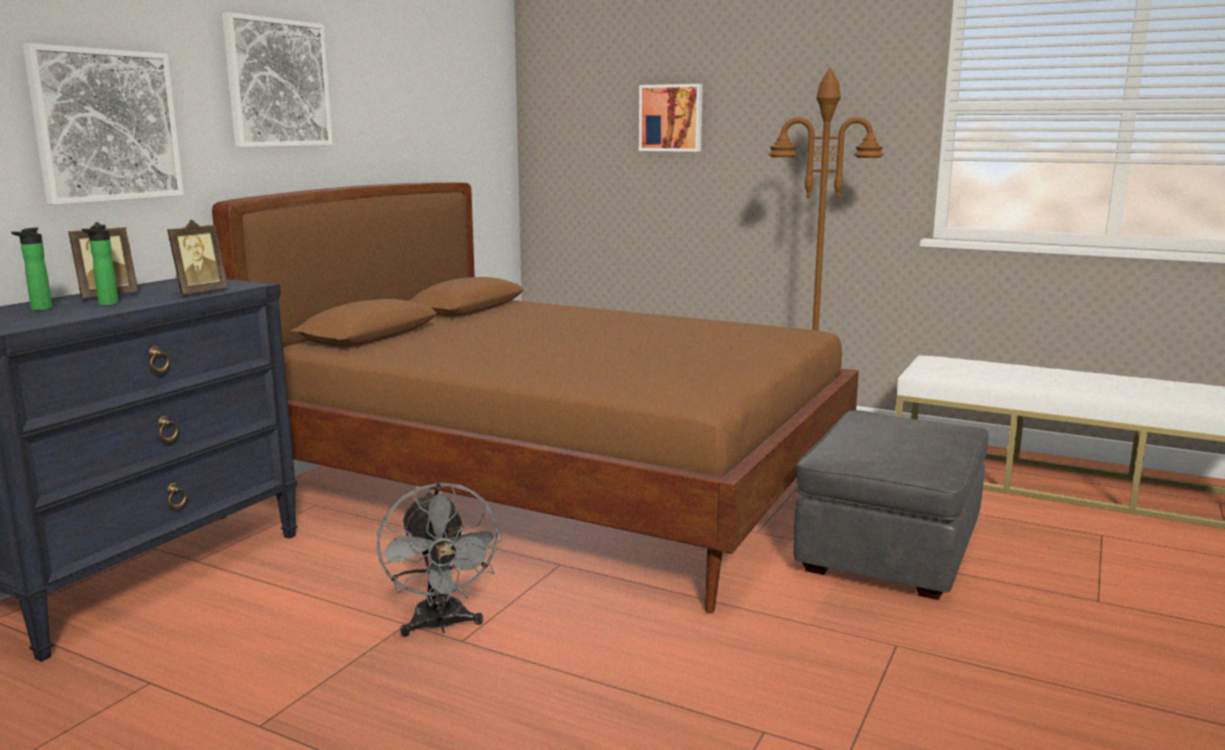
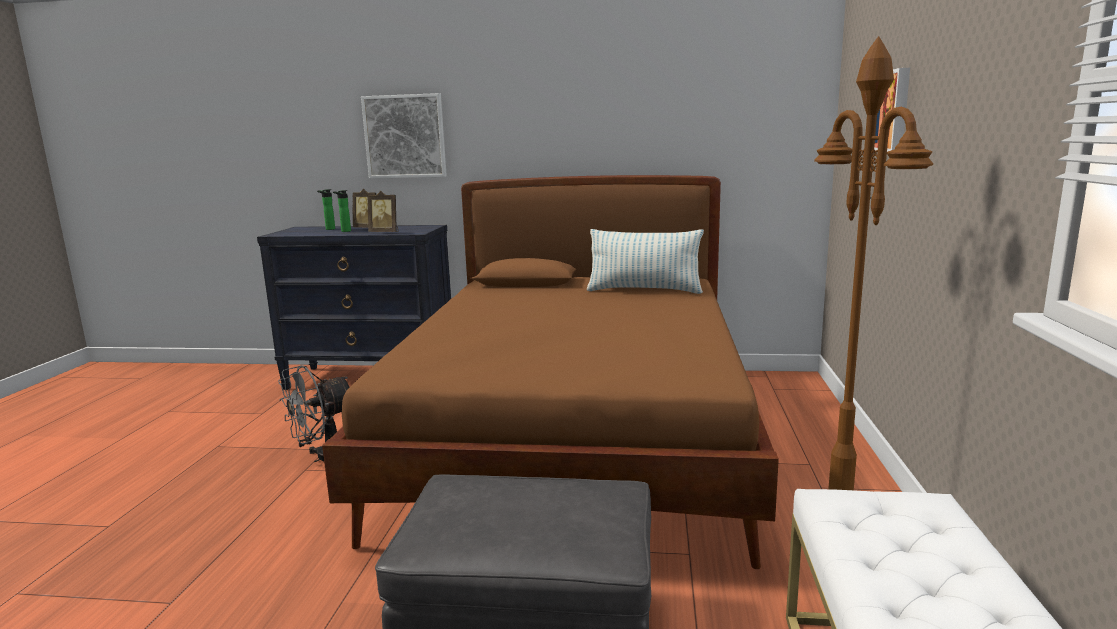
camera: 70 degrees right, 0 degrees up
picture [222,12,333,147] -> none
none -> pillow [587,229,704,294]

